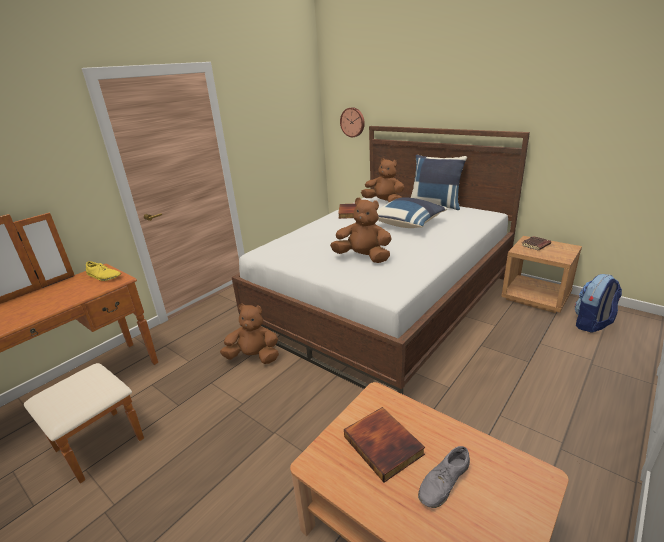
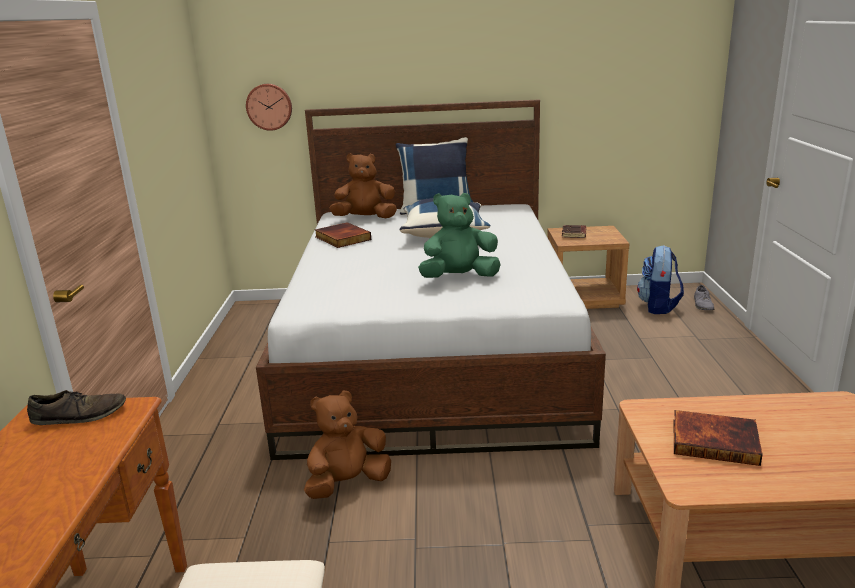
camera: 40 degrees left, 5 degrees down
yellow shoe [86,261,121,281] -> brown shoe [27,390,126,425]
brown plush toy [330,197,392,263] -> green plush toy [418,193,501,278]
grey shoe [418,446,470,508] -> grey shoe moved to [694,285,714,310]

